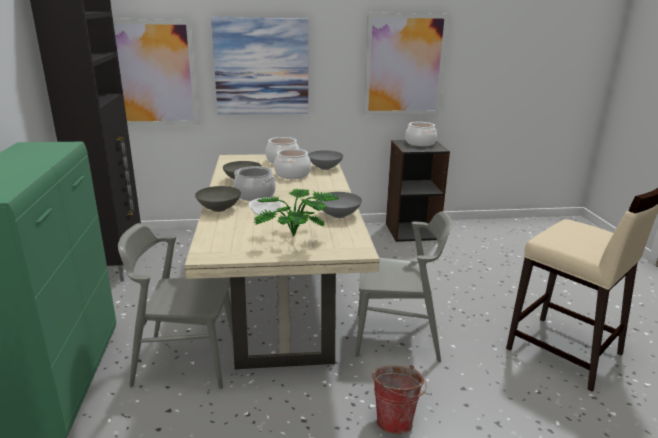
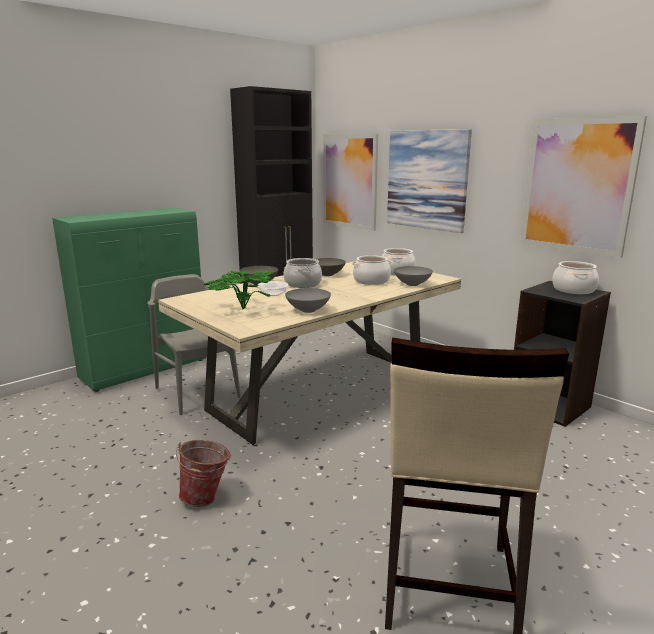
camera: 55 degrees right, 5 degrees down
grey chair [355,211,452,362] -> none

